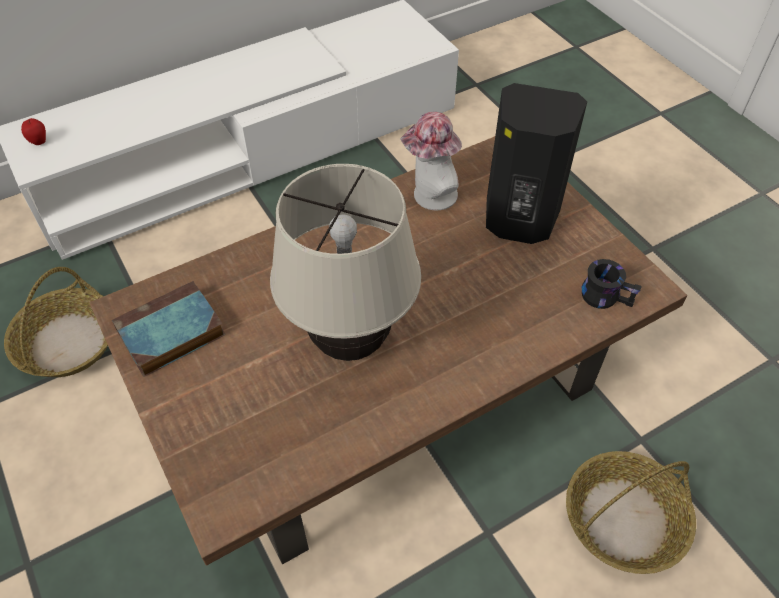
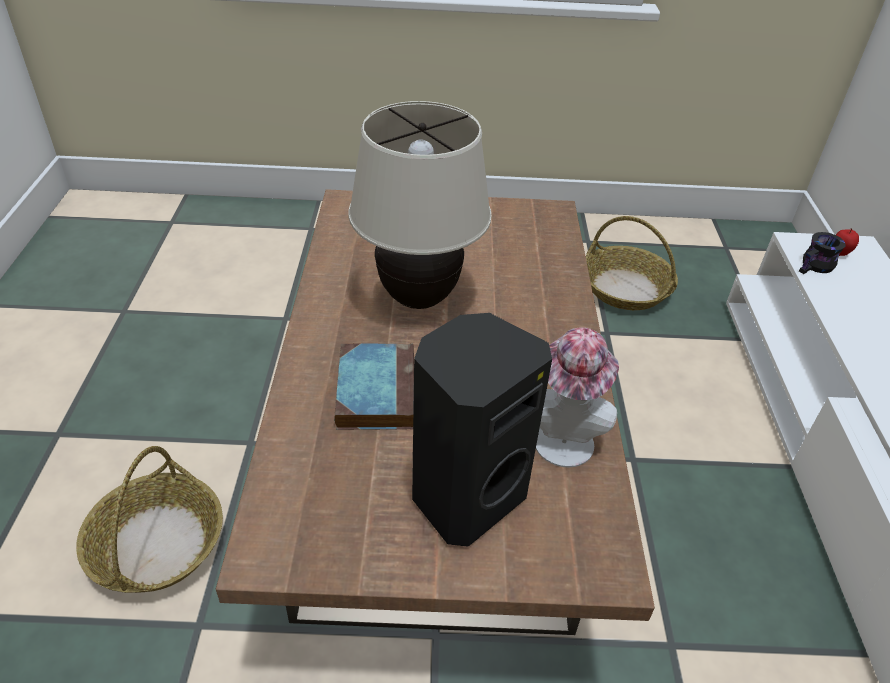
camera: 120 degrees right, 10 degrees down
book [112,281,226,377] -> book moved to [334,344,414,430]
black mug [582,259,642,309] -> black mug moved to [799,232,846,274]

